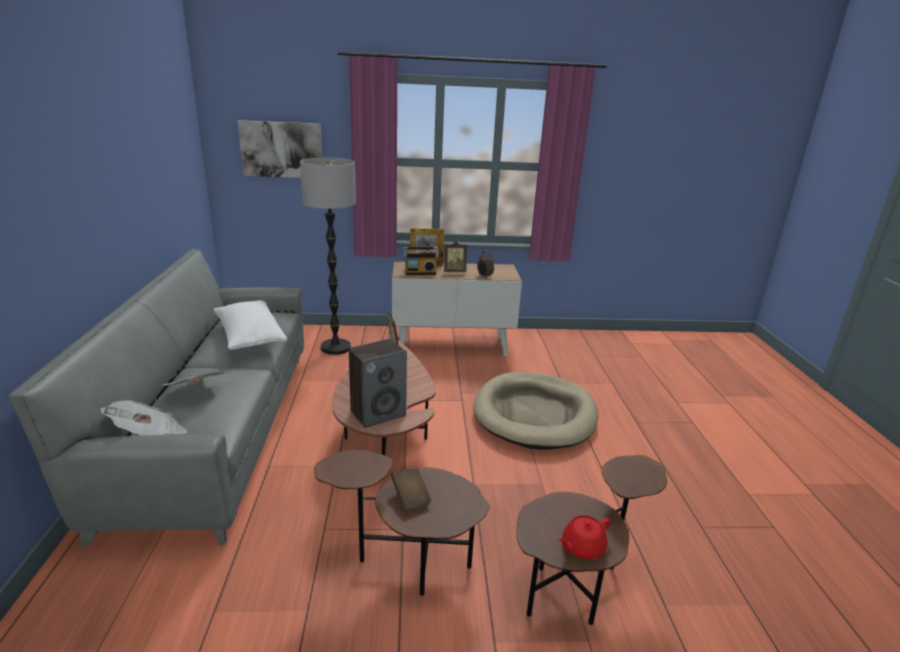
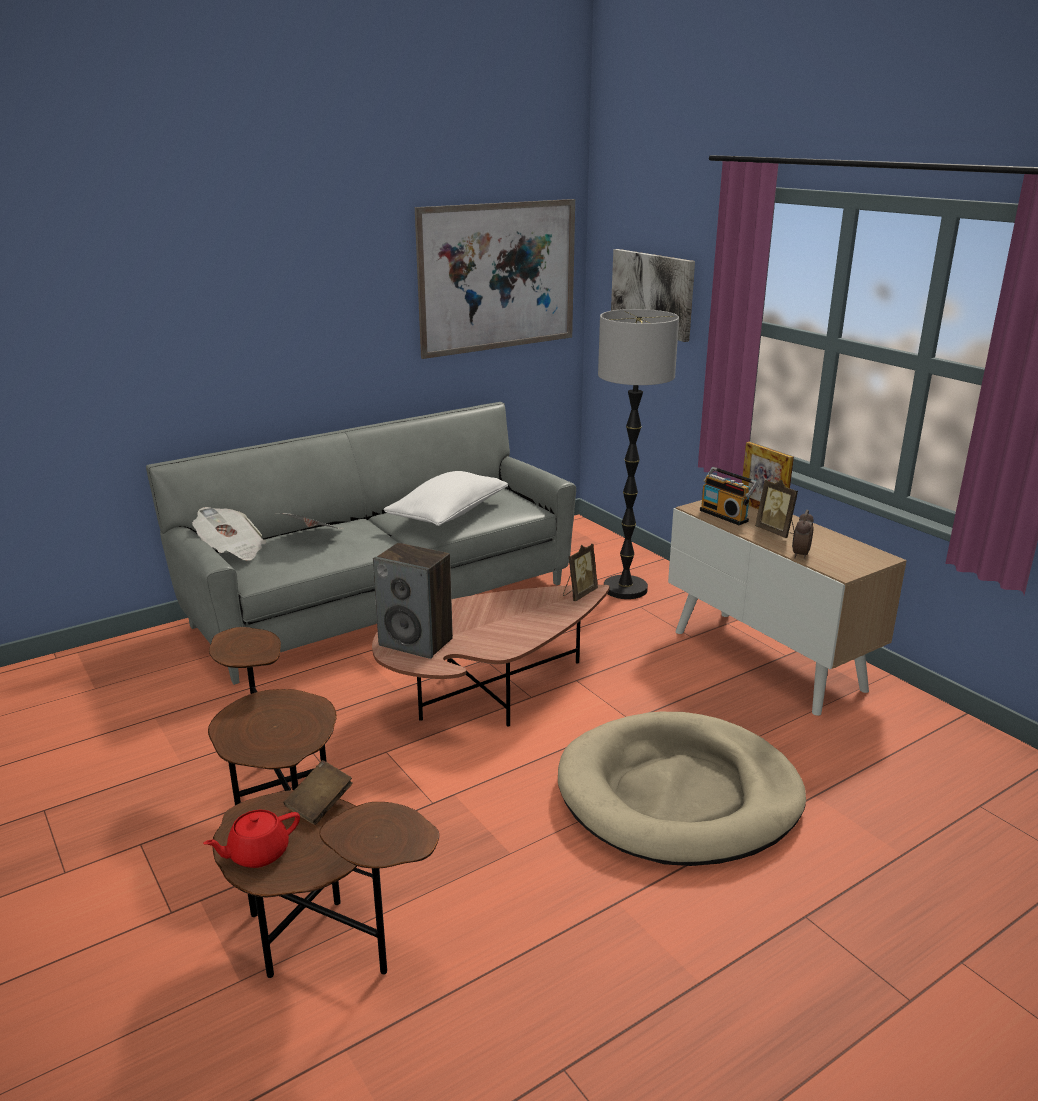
camera: 60 degrees right, 0 degrees up
brown book [390,468,431,510] -> brown book moved to [283,760,353,825]
red teapot [558,515,611,559] -> red teapot turned 60 degrees counterclockwise [203,810,300,868]
none -> picture [415,199,575,359]

